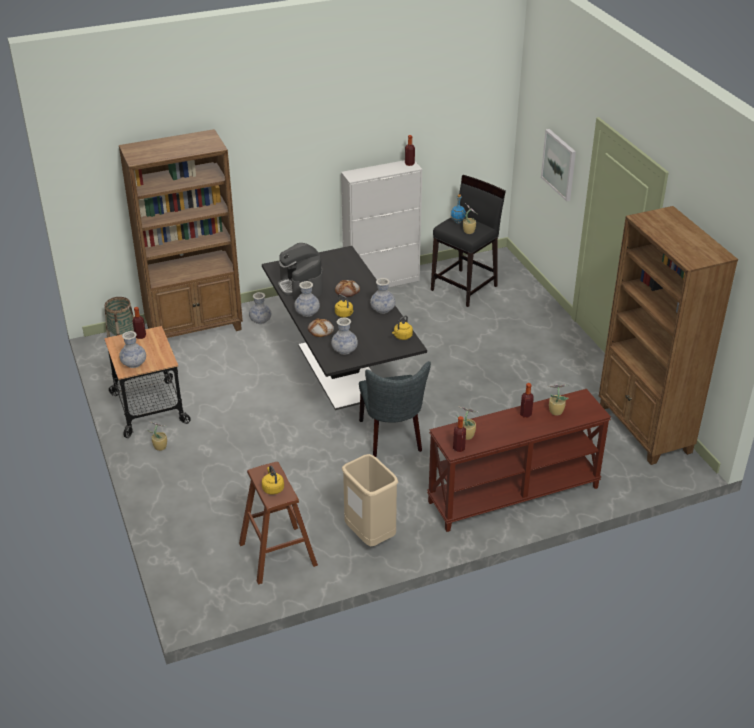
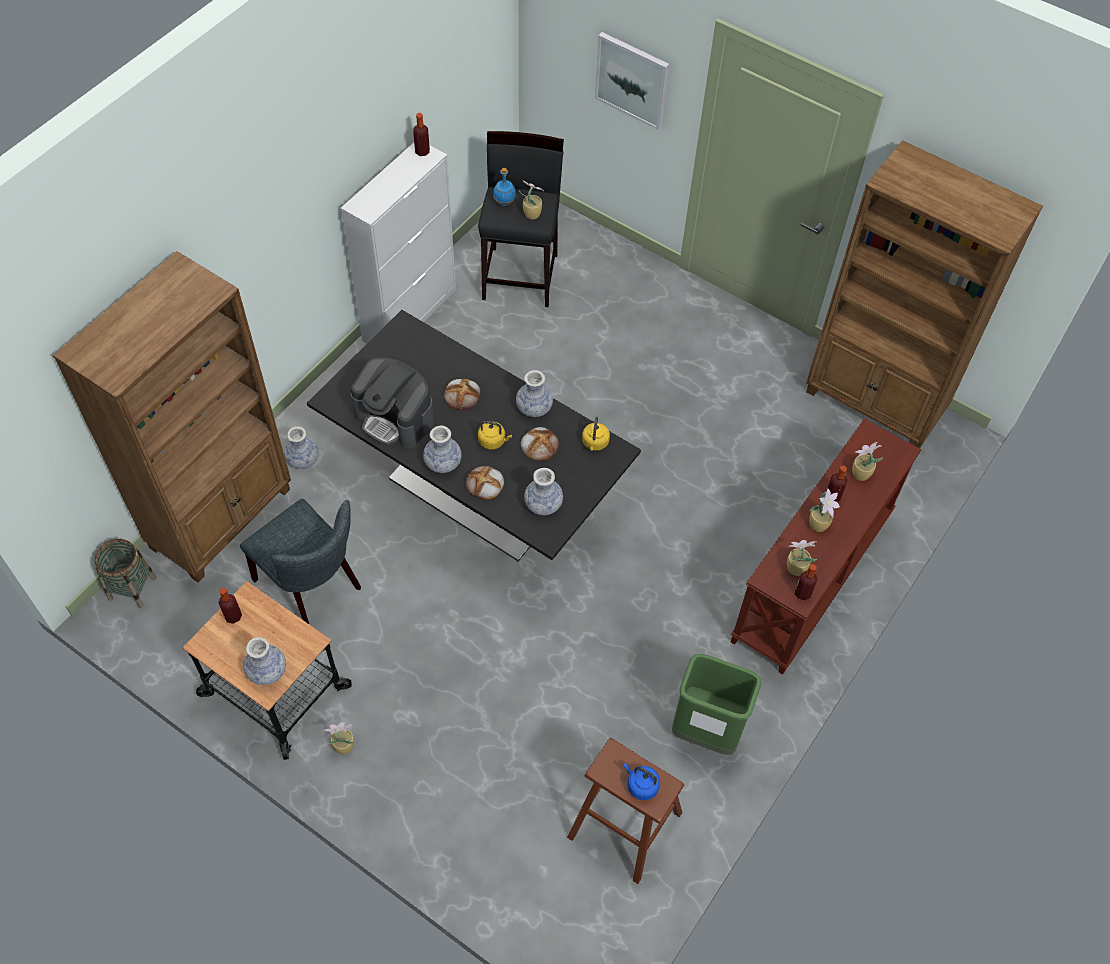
camera: 35 degrees left, 20 degrees up
yellow kettle [262,466,284,495] -> blue kettle [624,763,660,800]
beige trash can [342,454,398,546] -> green trash can [672,654,761,755]
grey chair [359,361,431,457] -> grey chair moved to [240,498,361,624]
none -> bread [521,427,559,461]
none -> potted plant [809,488,840,532]

